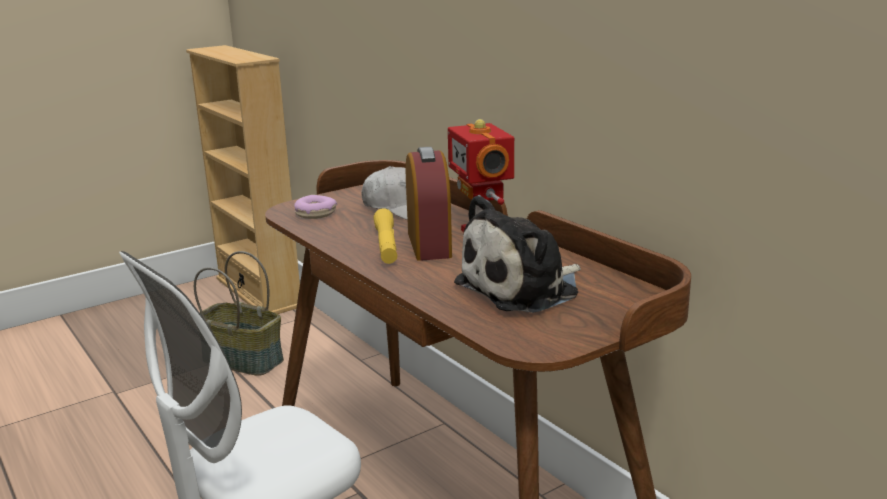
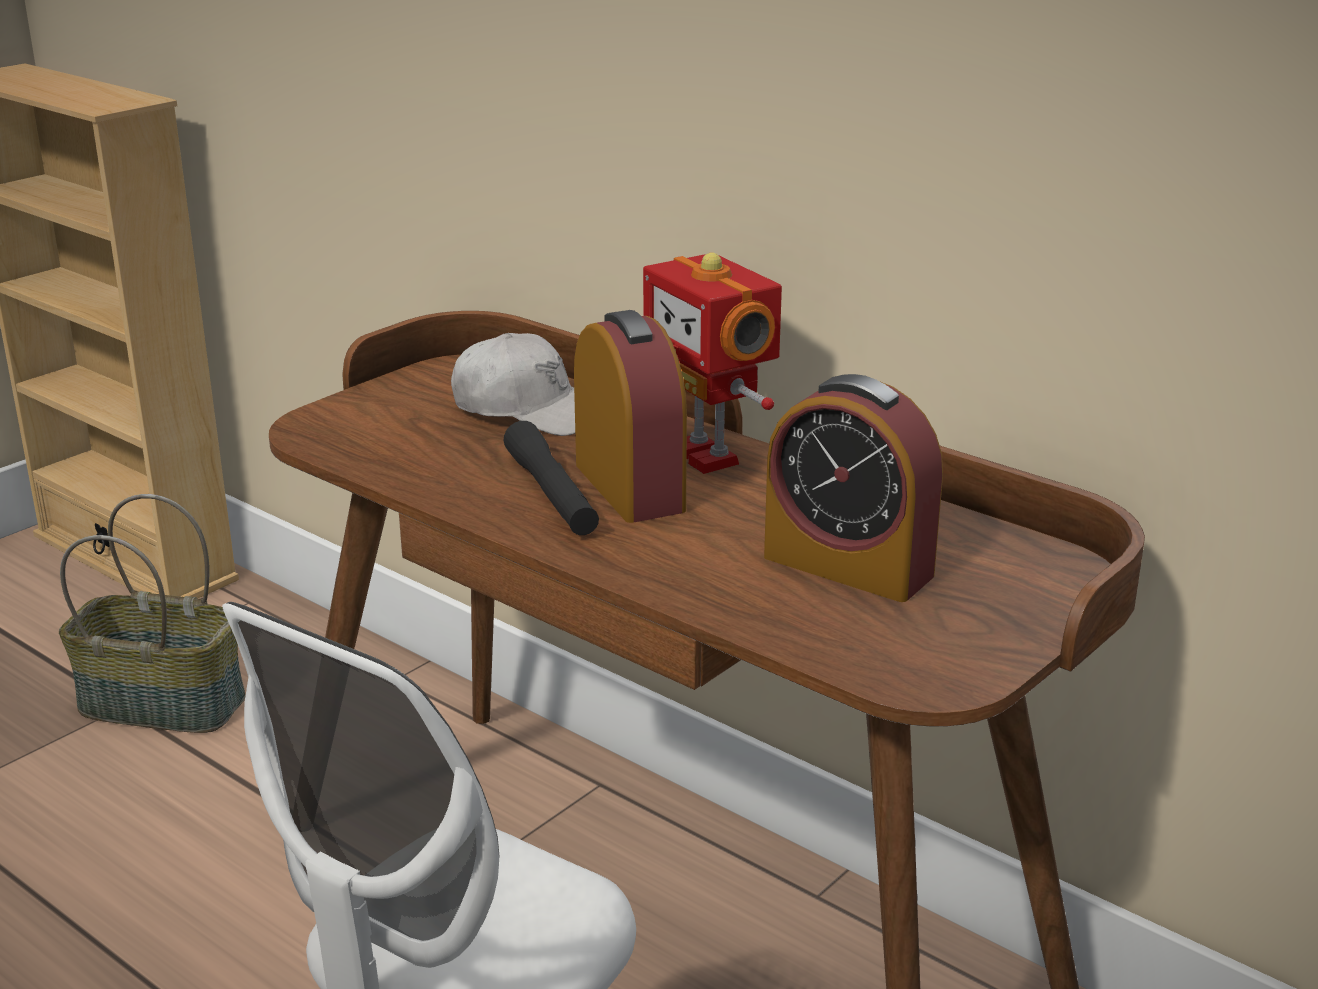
camera: 15 degrees left, 5 degrees up
donut [294,195,337,219] -> none
yellow flashlight [373,208,397,264] -> black flashlight [503,421,599,535]
plush toy [454,195,581,313] -> alarm clock [764,374,943,602]

